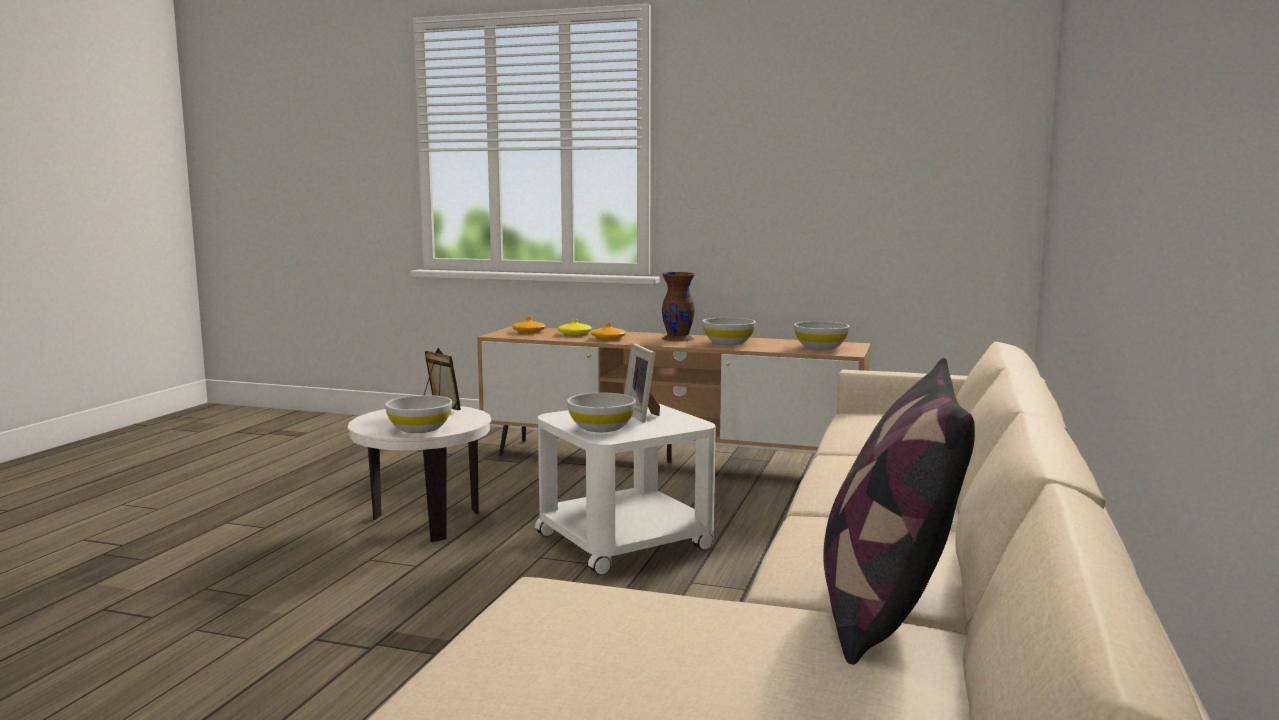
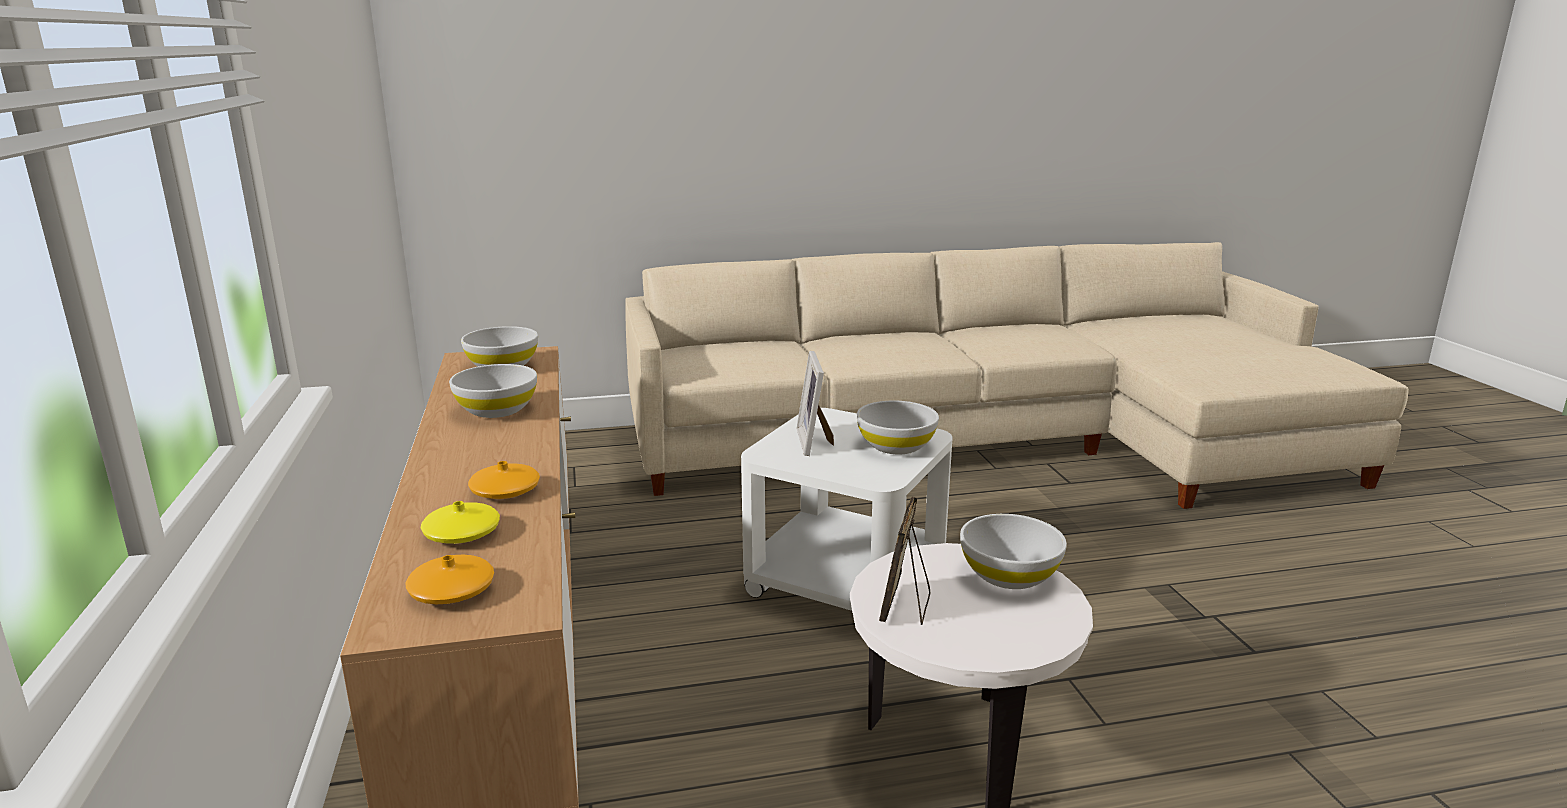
camera: 120 degrees left, 10 degrees up
picture frame [624,343,660,423] -> picture frame turned 135 degrees clockwise [796,351,834,456]
brown vase [662,272,695,341] -> none
pillow [823,358,975,665] -> none

